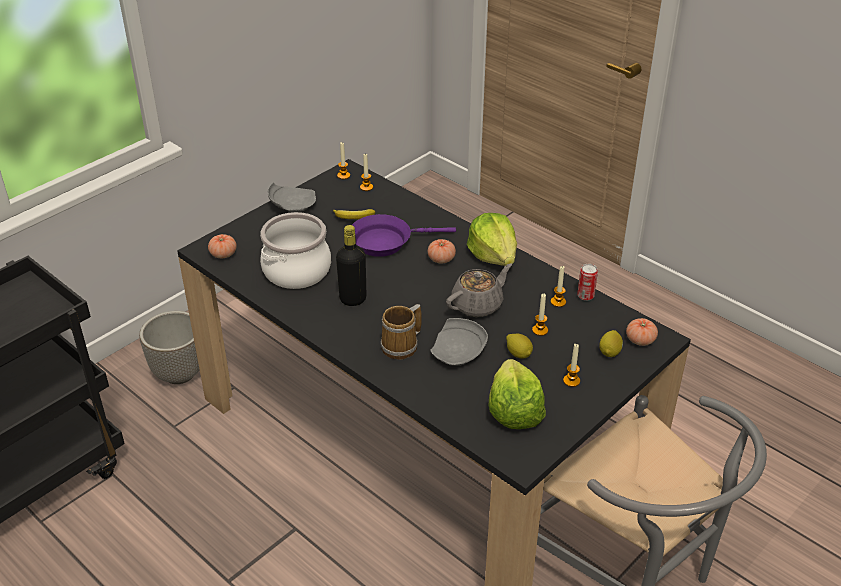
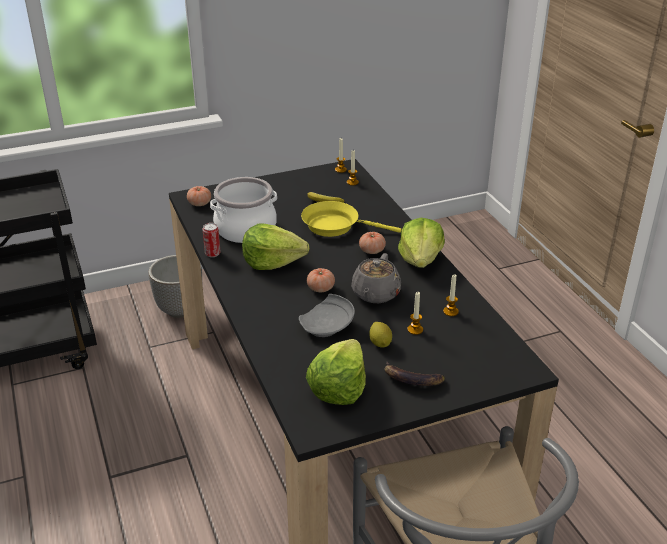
camera: 25 degrees right, 5 degrees down
grey plate [268,183,316,212] -> none
black bottle [336,225,366,306] -> lettuce [242,224,309,270]
purple frying pan [352,214,456,257] -> yellow frying pan [301,201,402,237]
mug [380,304,422,360] -> none
grey teapot [446,264,512,317] -> grey teapot turned 120 degrees clockwise [351,253,401,303]
candle [563,344,580,387] -> banana [384,362,445,386]
can [577,264,598,301] -> can moved to [203,223,221,257]
lemon [599,330,623,357] -> none
tomato [626,318,658,346] -> tomato moved to [307,268,335,292]

